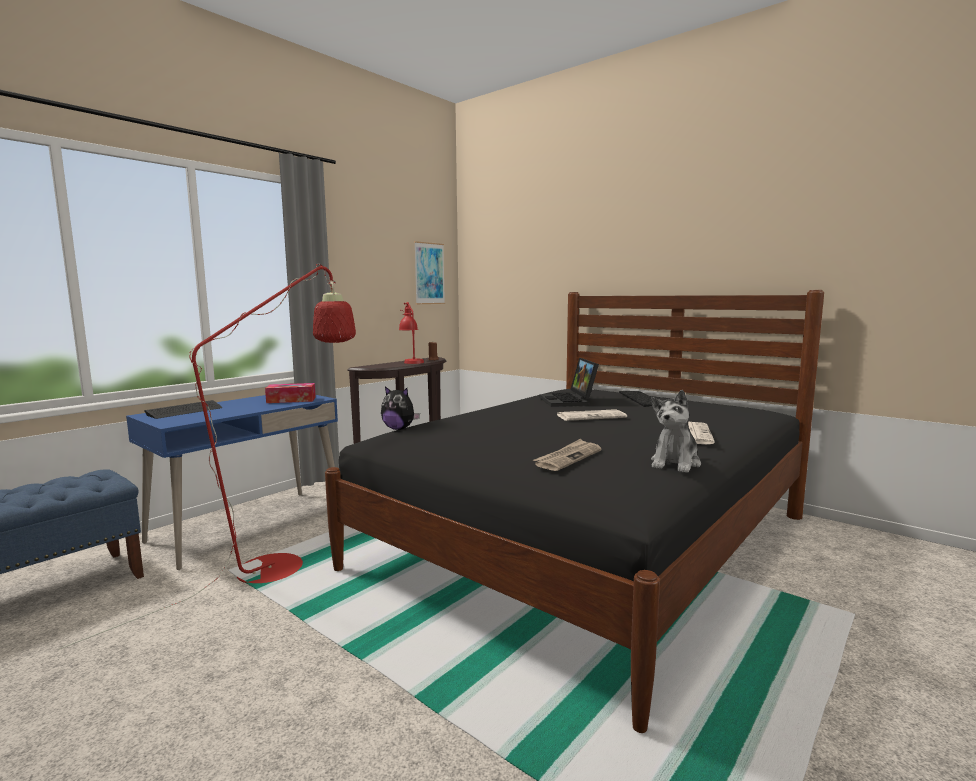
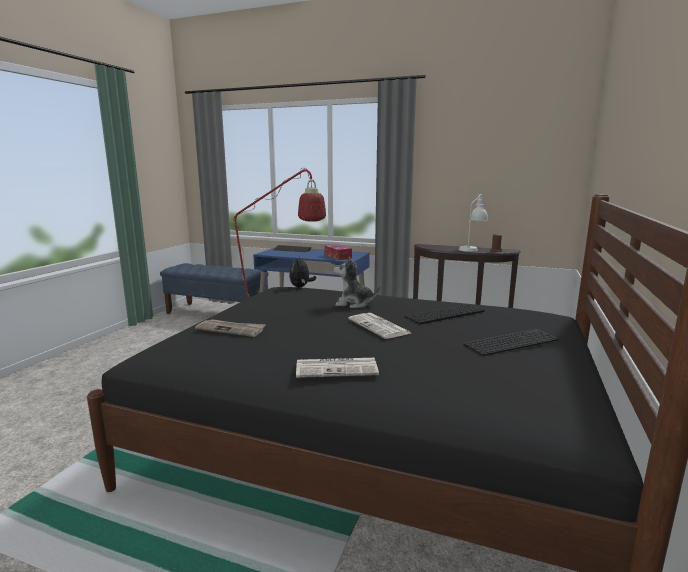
camera: 70 degrees right, 5 degrees up
red table lamp [399,302,424,364] -> white table lamp [459,194,488,252]
picture [414,241,445,304] -> none
laptop [539,358,599,407] -> keyboard [404,304,485,324]
plush toy [651,390,701,473] -> plush toy moved to [333,256,380,308]

